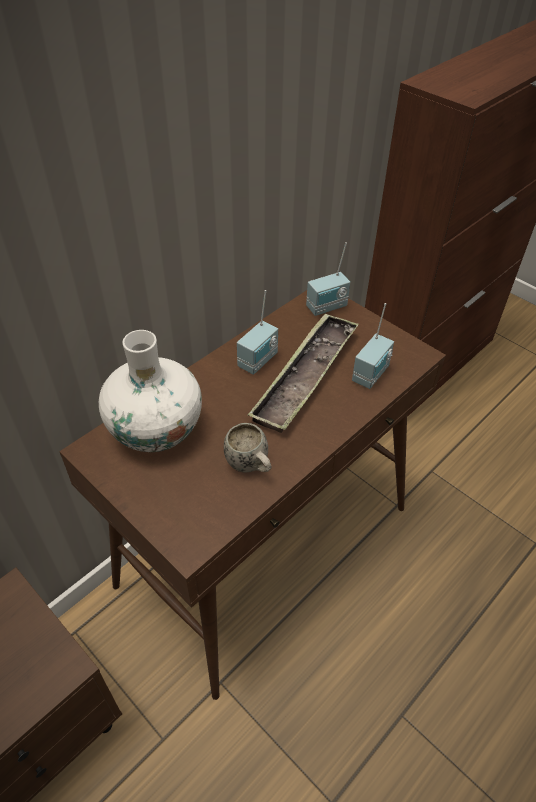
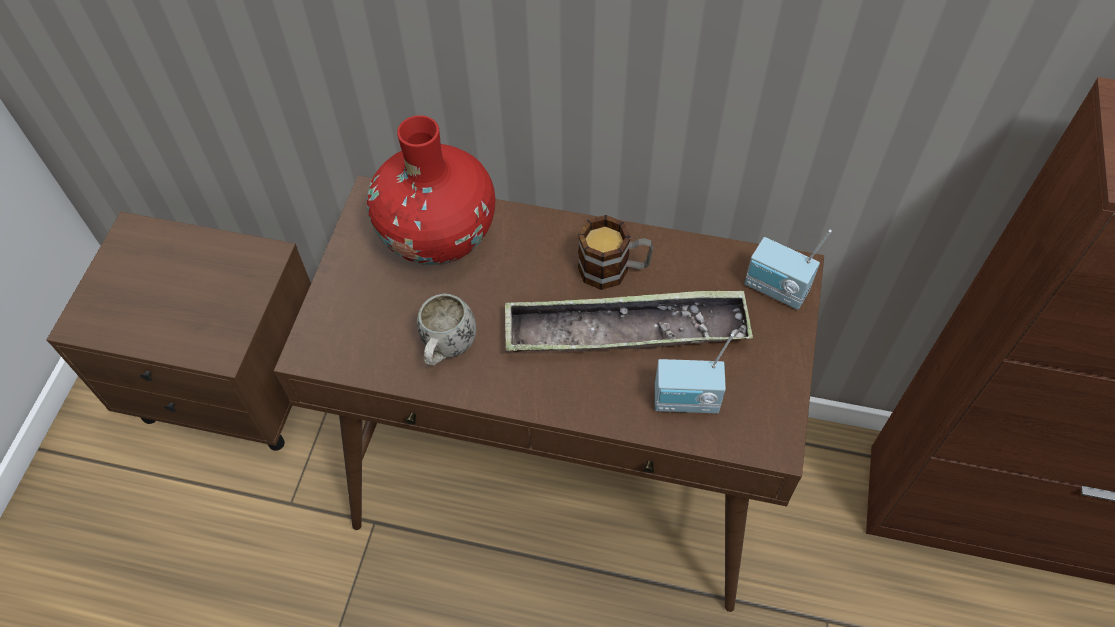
camera: 60 degrees right, 10 degrees up
white vase [99,330,202,452] -> red vase [367,115,495,265]
radio [237,290,278,375] -> mug [578,215,654,290]

